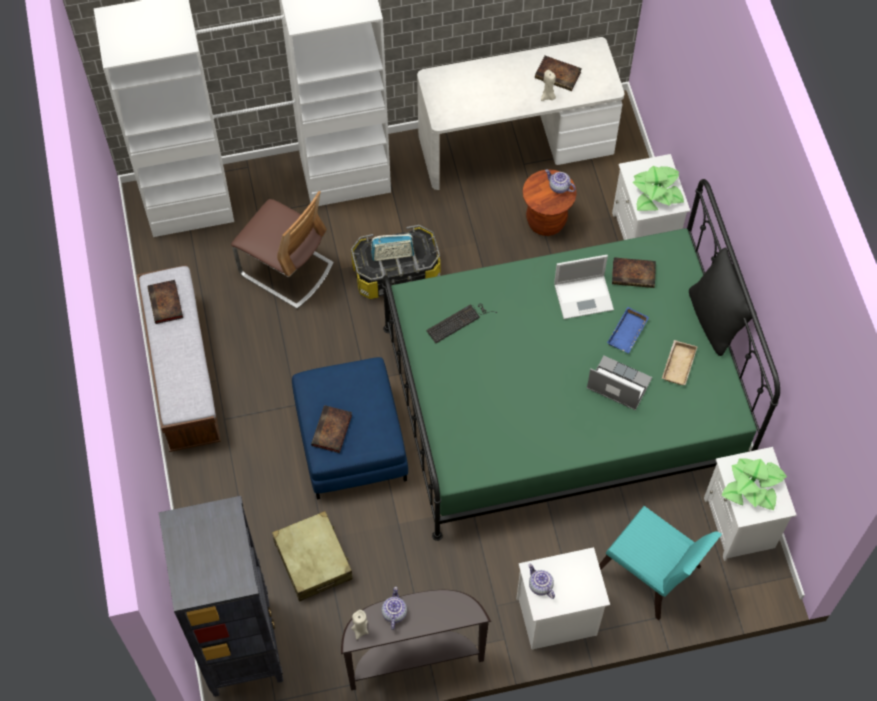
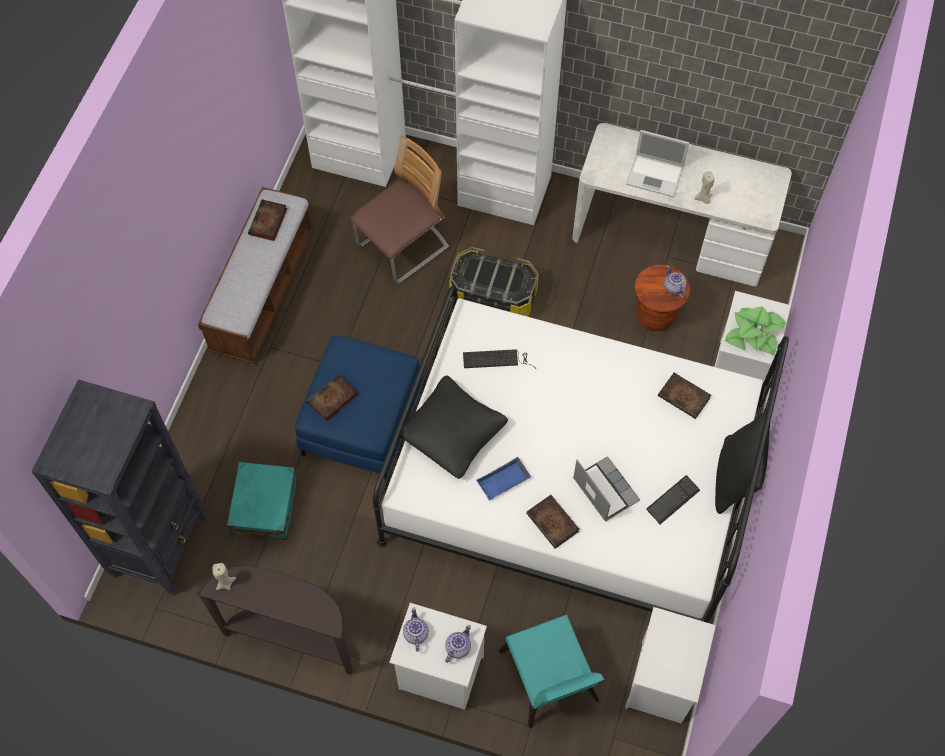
camera: 30 degrees right, 0 degrees up
chair [231,191,334,309] -> chair turned 105 degrees counterclockwise [351,135,449,284]
beige suitcase [272,511,352,602] -> turquoise suitcase [227,462,298,540]
radio [371,234,414,261] -> none
green bed [382,179,780,541] -> white bed [373,285,789,623]
teapot [382,587,407,630] -> teapot moved to [445,625,471,663]
book [535,56,582,91] -> book moved to [526,495,580,549]
laptop [554,255,614,319] -> laptop moved to [626,130,689,197]
blue tray [607,307,649,354] -> blue tray moved to [477,457,531,501]
beige tray [662,340,697,385] -> keyboard [646,475,700,524]
potted plant [721,458,787,510] -> none
none -> black pillow [395,376,508,479]

